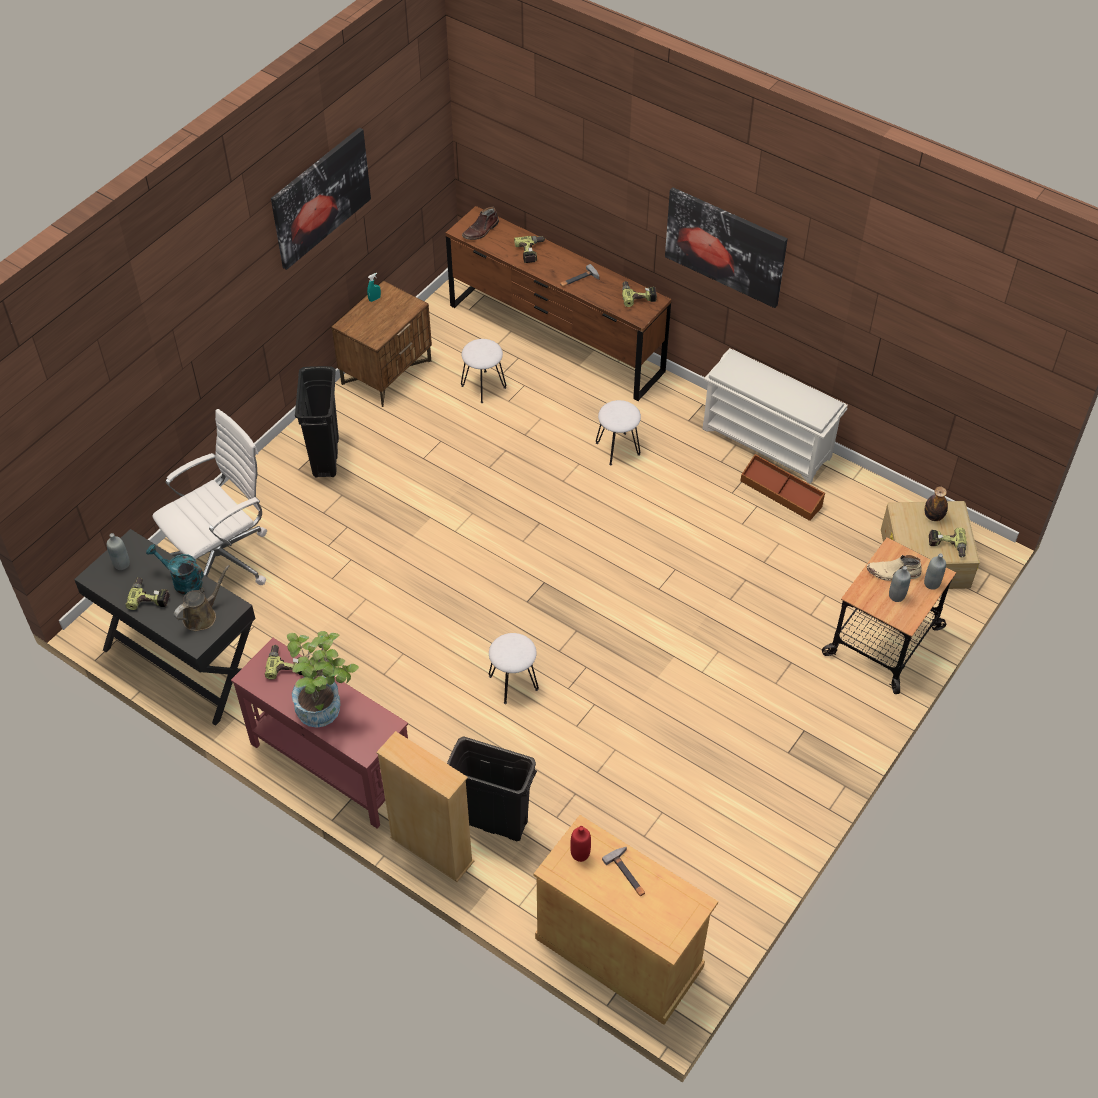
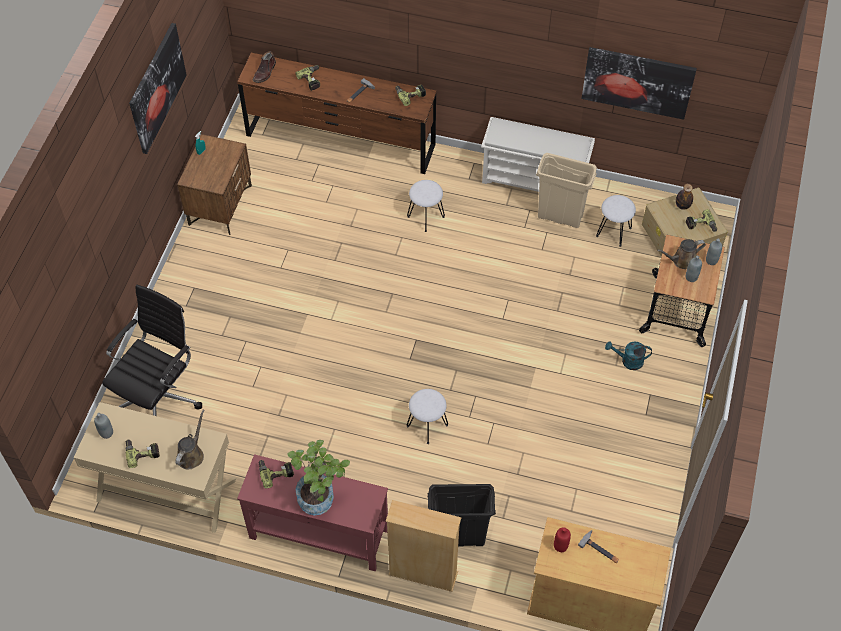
camera: 20 degrees left, 5 degrees up
black desk [74,529,256,726] -> beige desk [74,402,237,533]
turquoise watering can [146,544,204,594] -> turquoise watering can moved to [605,341,652,370]
white office chair [152,409,267,585] -> black office chair [102,285,202,416]
black trash can [295,366,339,478] -> none
white stool [461,339,506,403] -> white stool moved to [596,195,636,247]
picture [665,187,788,308] -> picture moved to [582,47,697,120]
brown storage box [740,454,825,521] -> beige trash can [536,153,597,228]
beige boot [867,555,921,581] -> brown watering can [657,239,706,269]

